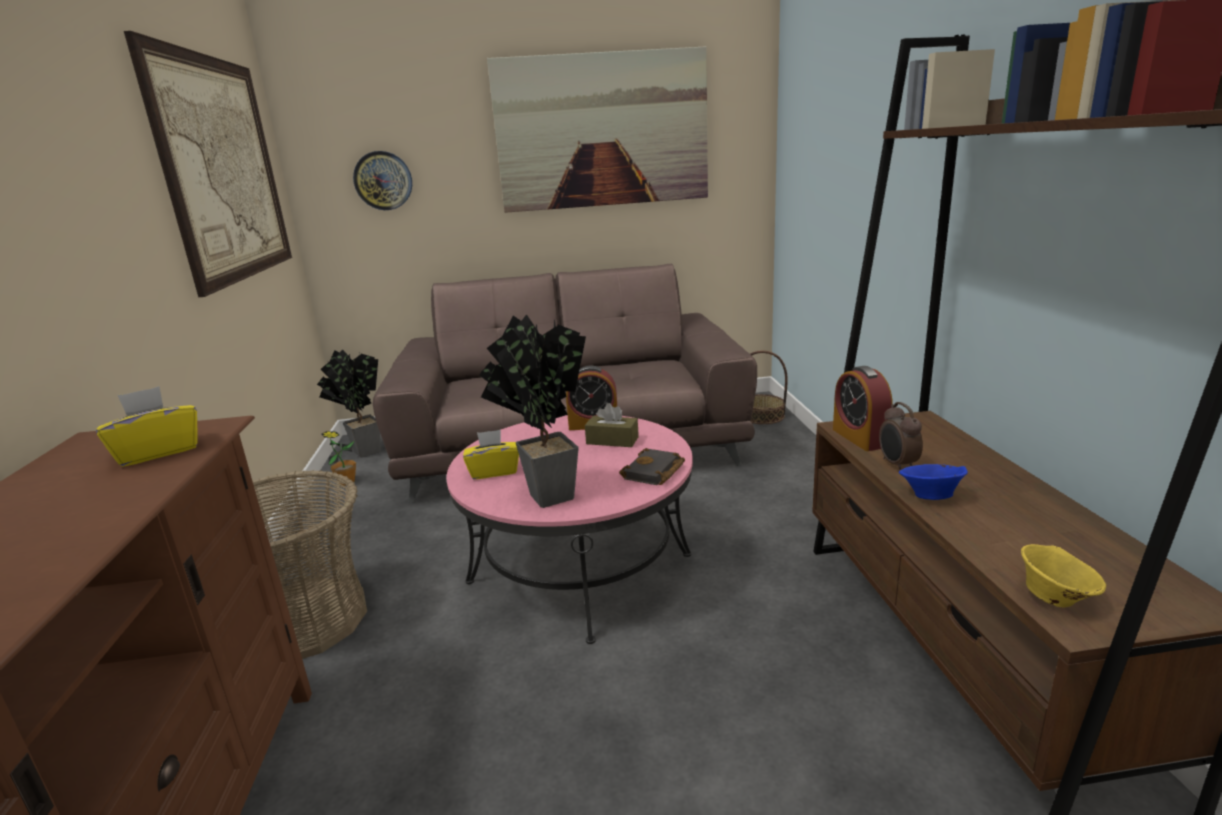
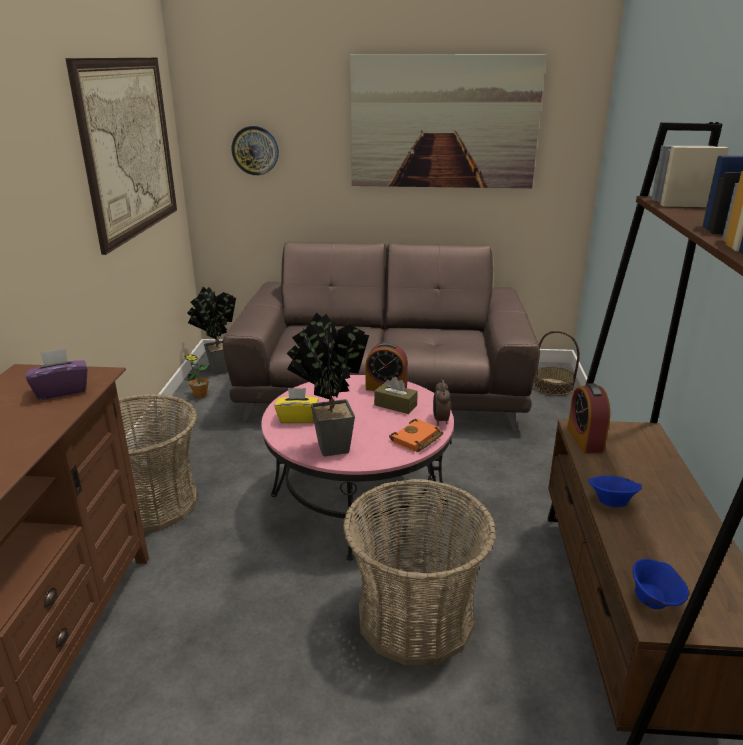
camera: 10 degrees right, 5 degrees up
yellow tissue box [96,386,197,467] -> purple tissue box [26,348,88,400]
black book [619,448,685,485] -> orange book [389,419,443,452]
alarm clock [879,402,923,471] -> alarm clock moved to [433,380,451,425]
yellow bowl [1021,544,1106,608] -> blue bowl [632,559,689,609]
none -> basket [343,478,496,666]

